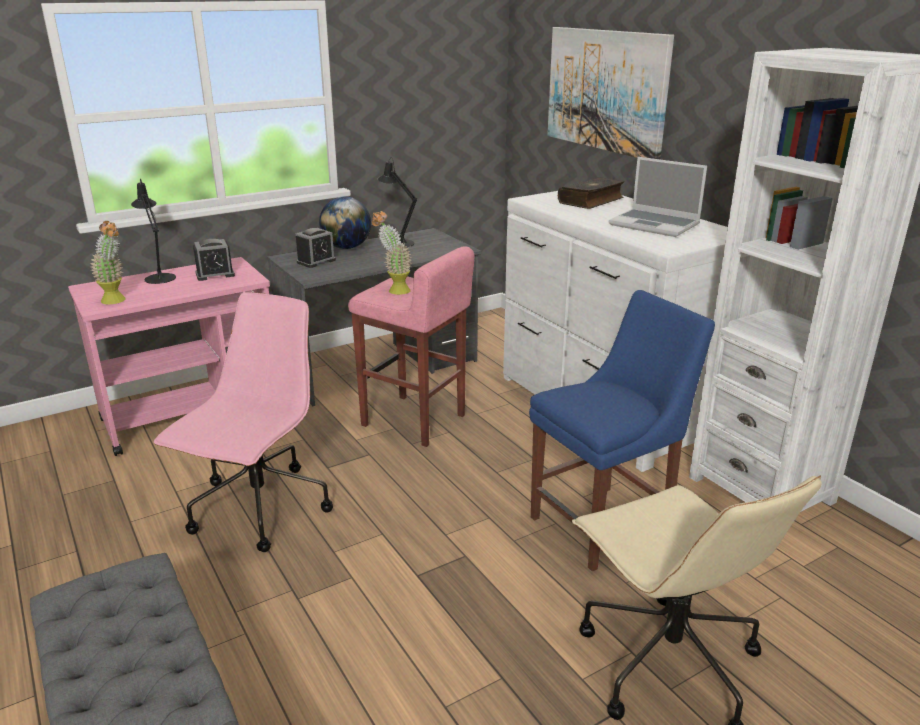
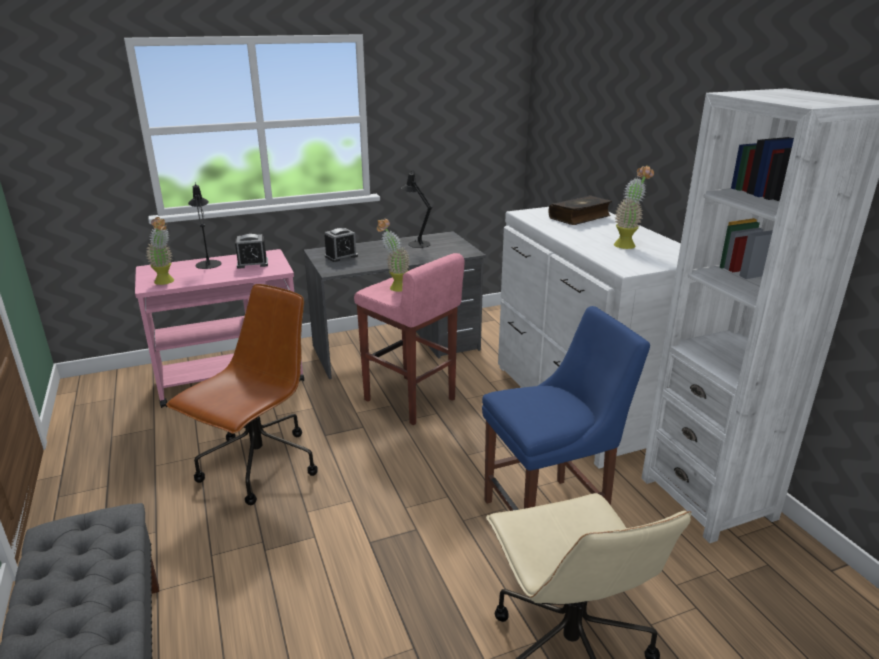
camera: 10 degrees right, 0 degrees up
pink office chair [154,292,333,552] -> brown office chair [166,284,318,505]
globe [319,196,371,249] -> none
picture [547,27,674,159] -> none
laptop [609,157,707,237] -> potted plant [614,166,654,249]

